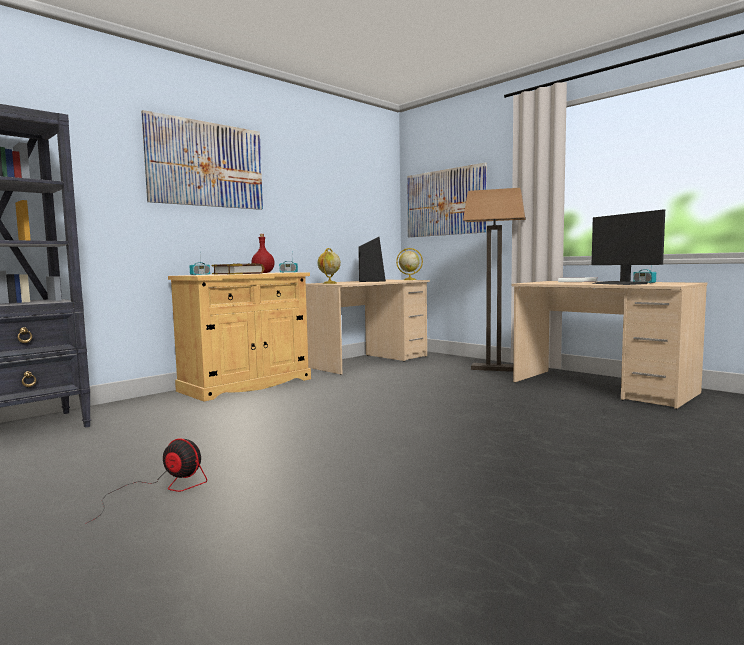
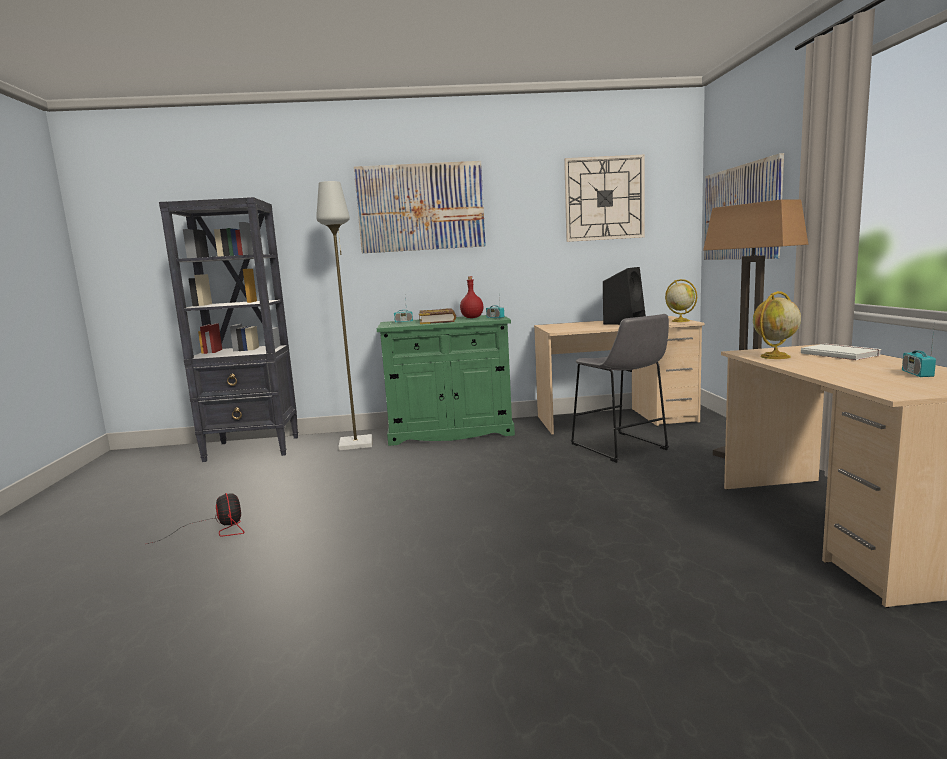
camera: 40 degrees right, 5 degrees up
beige cabinet [168,272,311,401] -> green cabinet [377,315,515,446]
globe [317,248,341,284] -> globe moved to [753,291,801,359]
monitor [592,209,665,285] -> none
none -> grey floor lamp [316,181,372,451]
none -> wall clock [564,155,644,242]
none -> grey stool [571,314,669,463]

